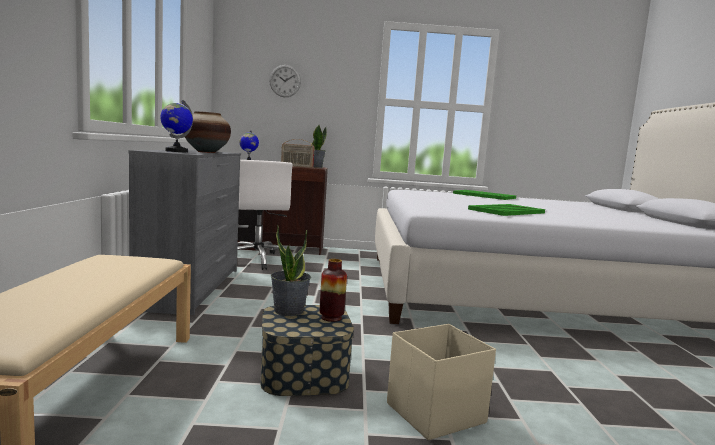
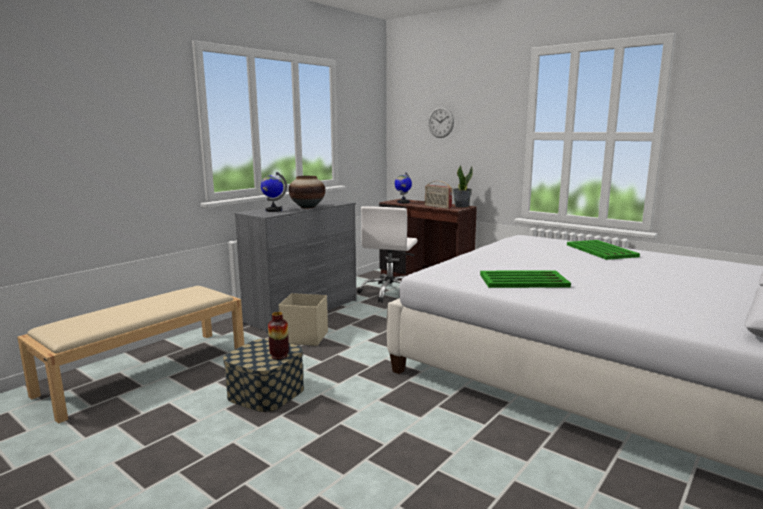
camera: 40 degrees right, 5 degrees up
potted plant [271,224,311,316] -> none
beige storage box [387,324,496,440] -> beige storage box moved to [279,293,328,346]

